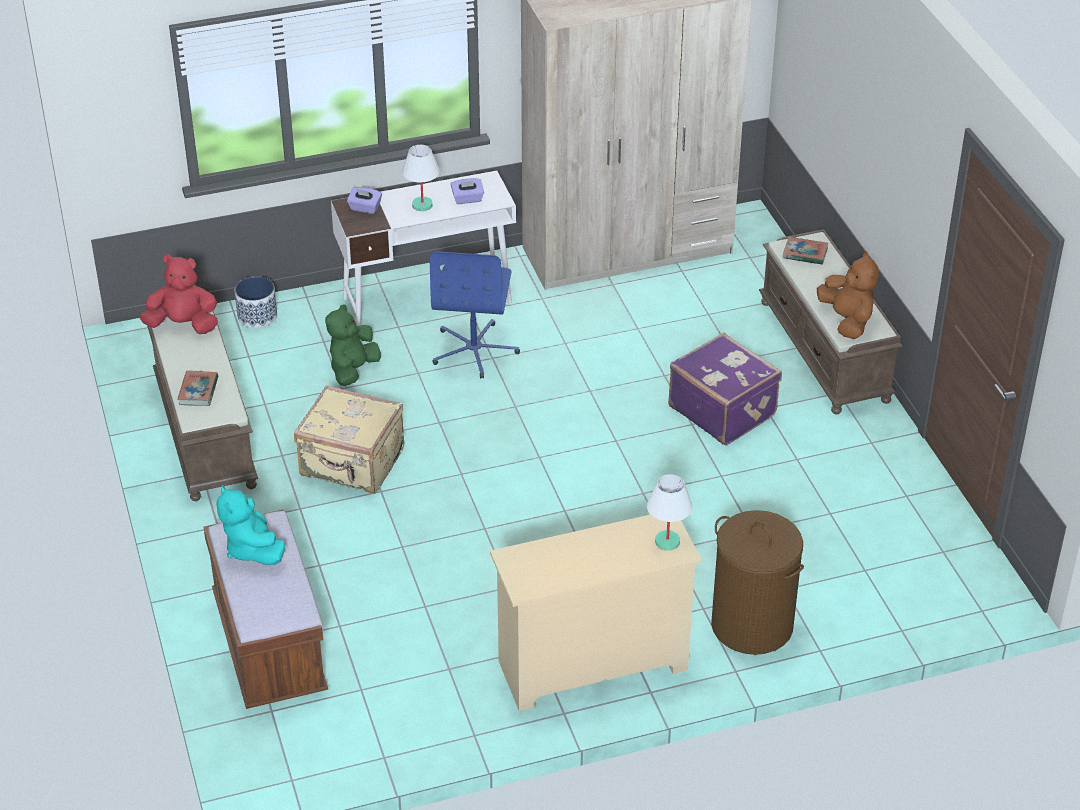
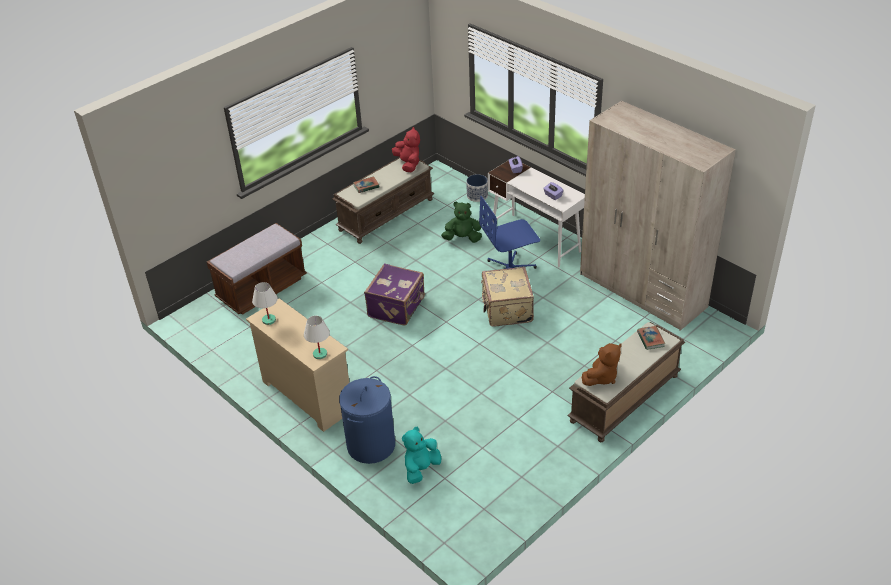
camera: 65 degrees right, 0 degrees up
turquoise plush toy [216,485,285,565] -> turquoise plush toy moved to [402,427,441,484]
beige suitcase [294,385,404,494] -> beige suitcase moved to [481,267,534,327]
white table lamp [402,145,440,211] -> white table lamp moved to [252,282,278,325]
purple suitcase [668,333,782,445] -> purple suitcase moved to [364,263,425,325]
brown laundry basket [711,510,804,655] -> blue laundry basket [339,376,395,464]

